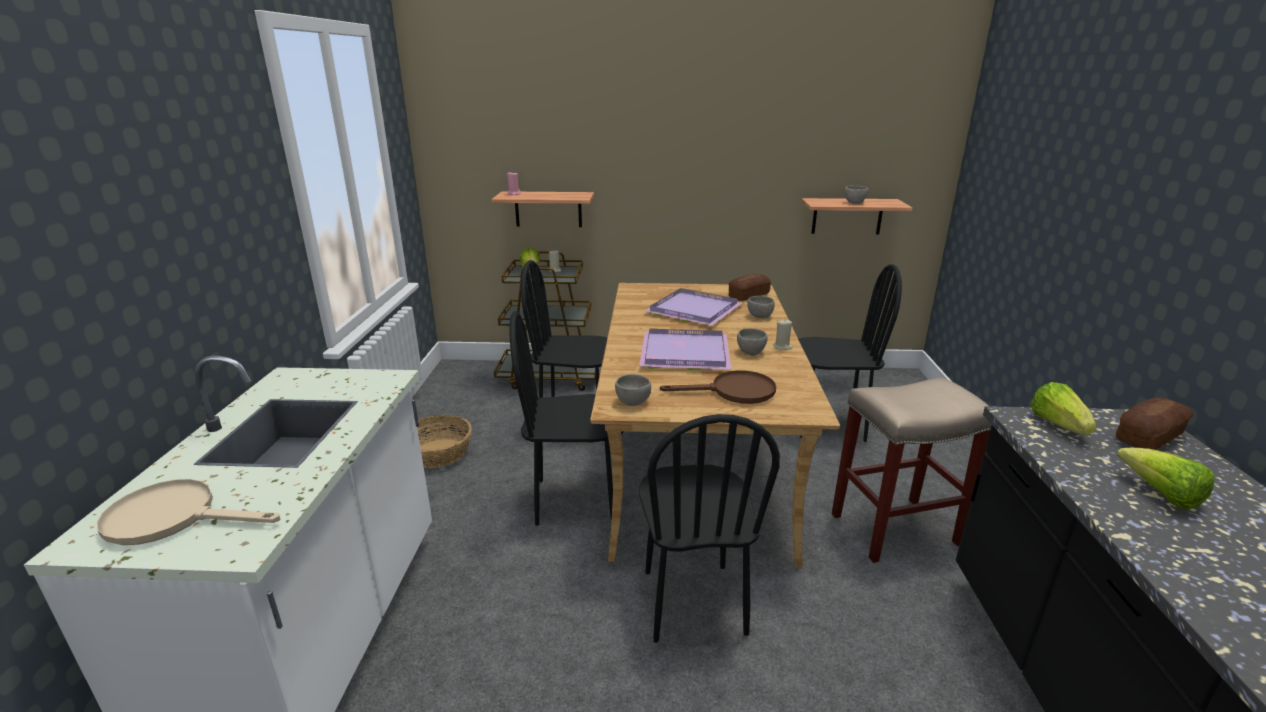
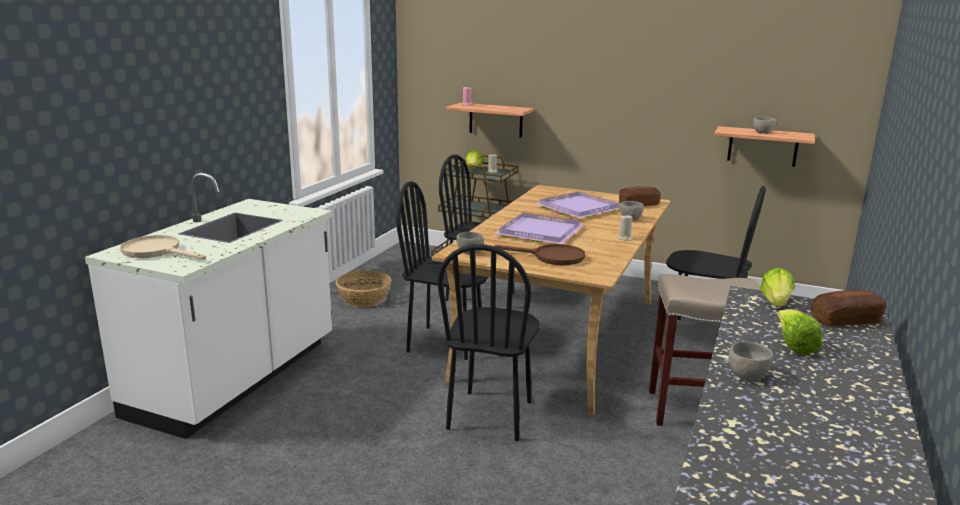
camera: 20 degrees right, 5 degrees down
grey bowl [737,328,768,355] -> grey bowl moved to [729,341,774,381]

